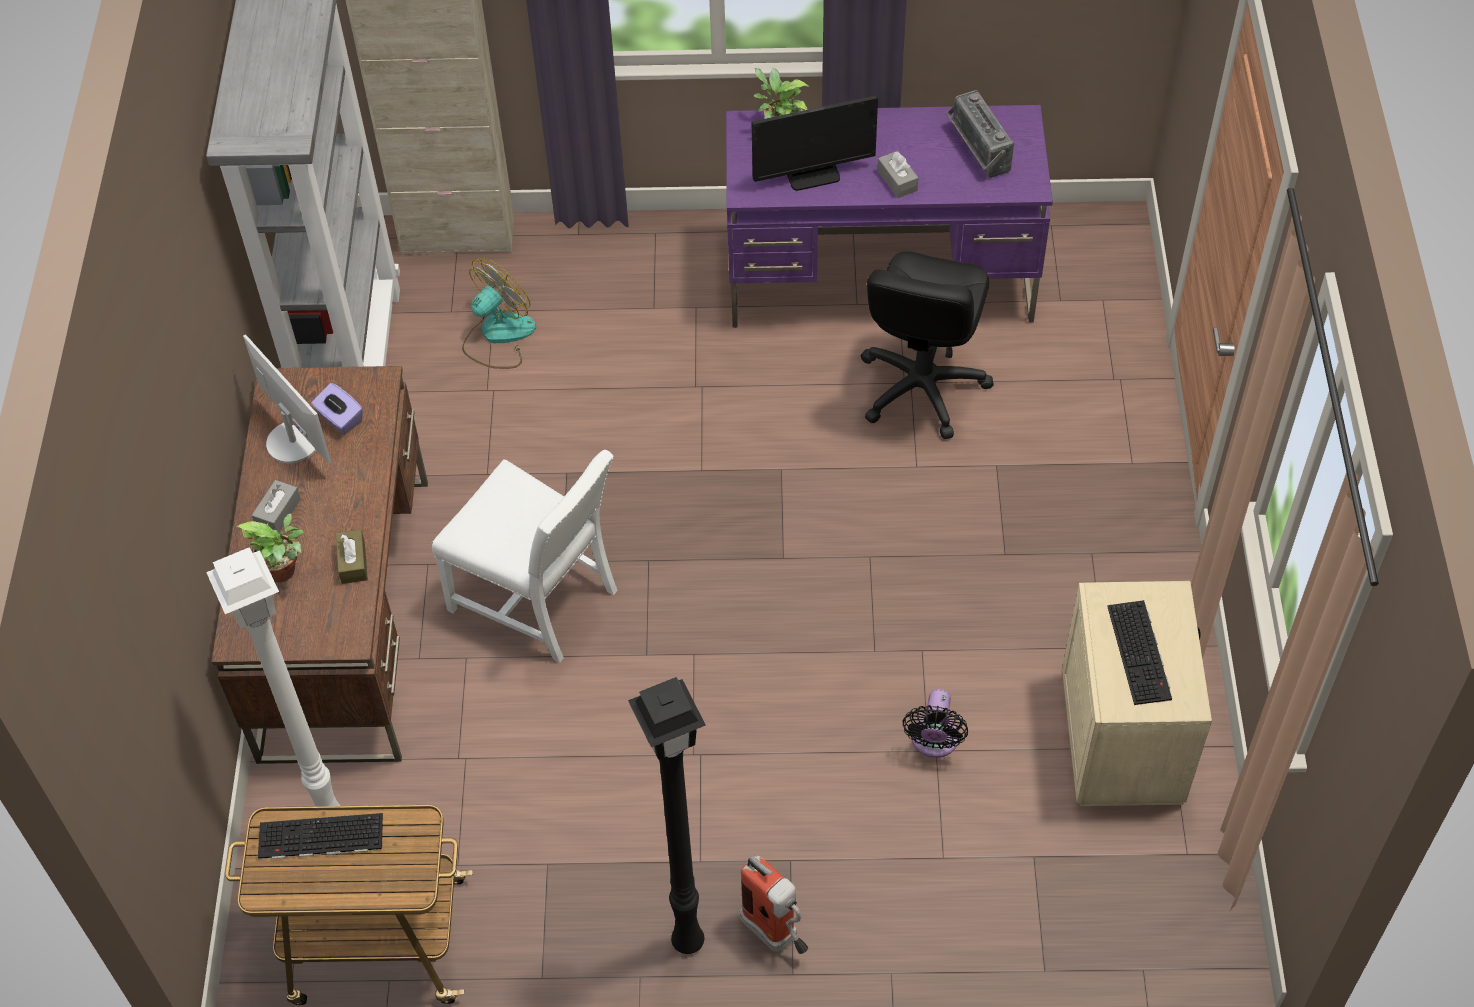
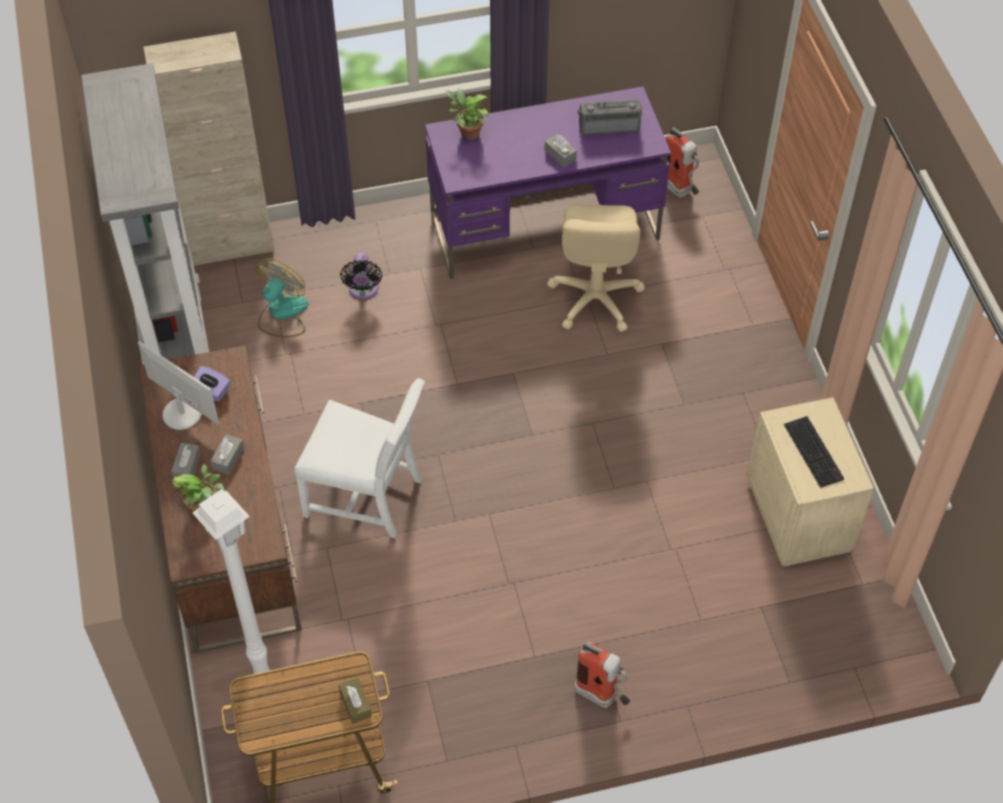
camera: 15 degrees left, 0 degrees up
keyboard [258,813,383,859] -> none
brown tissue box [336,529,368,584] -> brown tissue box moved to [339,678,372,724]
black floor lamp [628,677,706,954] -> none
monitor [752,96,878,191] -> none
black office chair [861,251,994,439] -> beige office chair [547,204,645,332]
black fan [902,689,968,758] -> black fan moved to [340,253,382,299]
radio [946,90,1014,178] -> radio turned 120 degrees clockwise [578,98,642,135]
none -> grey tissue box [210,434,244,475]
none -> fire extinguisher [666,128,699,198]

